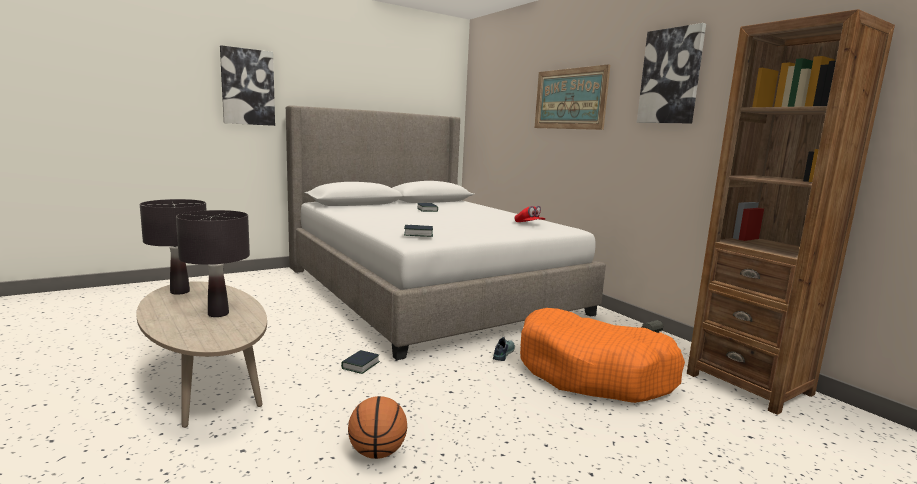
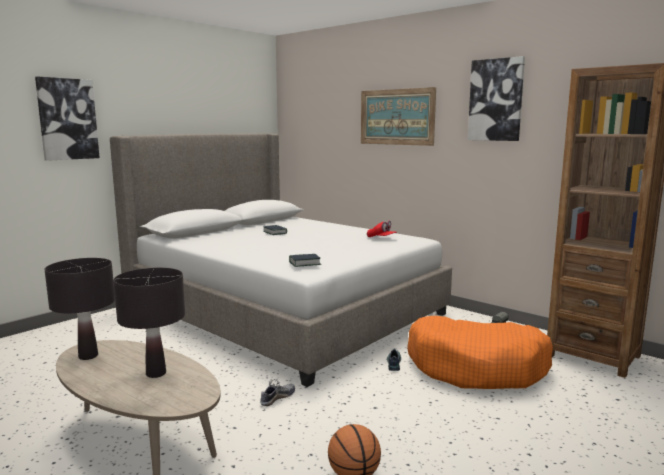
camera: 15 degrees left, 0 degrees up
book [341,350,380,374] -> shoe [260,379,295,406]

